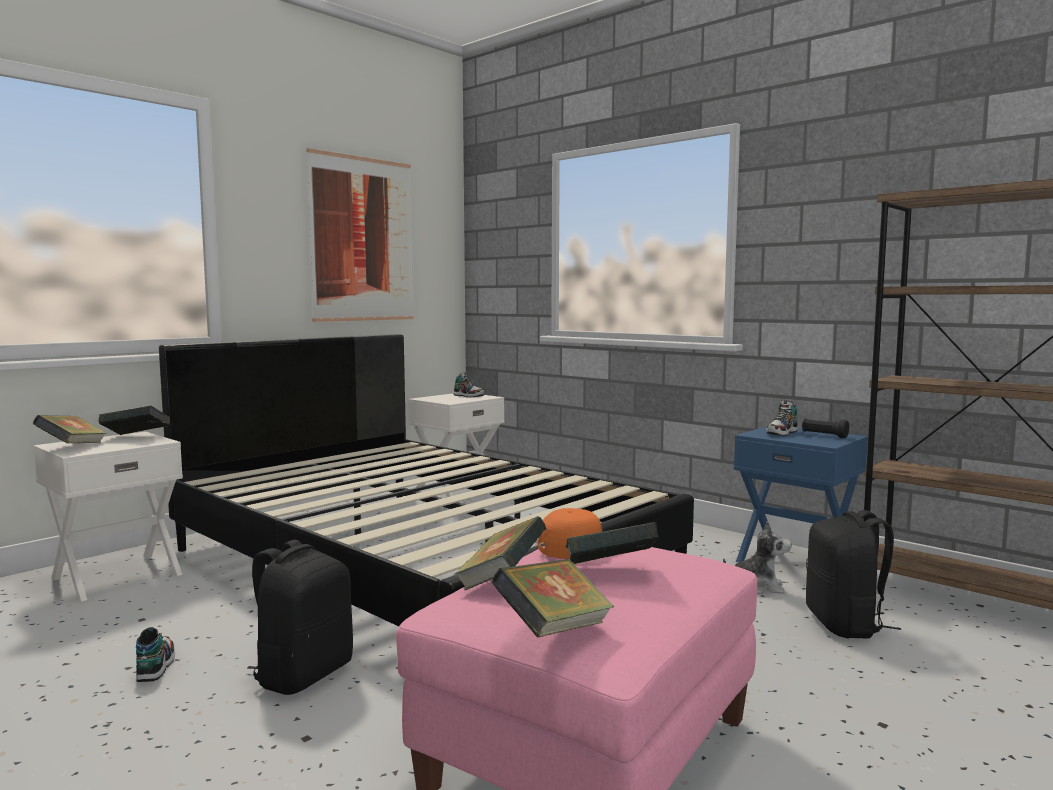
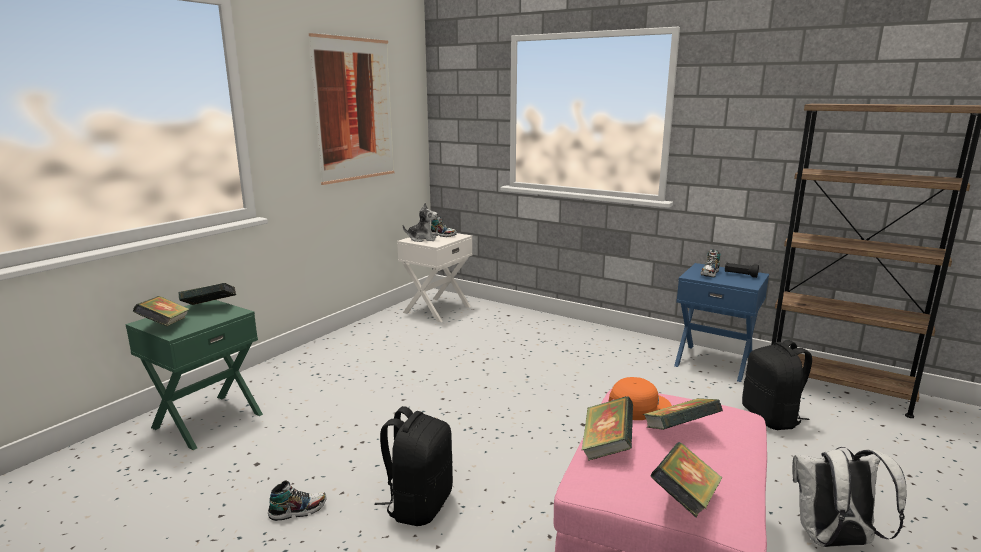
camera: 10 degrees left, 10 degrees up
white nightstand [34,431,183,602] -> green nightstand [125,300,263,450]
shoe [136,627,175,682] -> shoe turned 90 degrees clockwise [268,480,327,521]
black bed [159,334,694,626] -> none
plush toy [723,521,792,595] -> plush toy moved to [403,203,438,242]
none -> white backpack [792,447,907,547]

